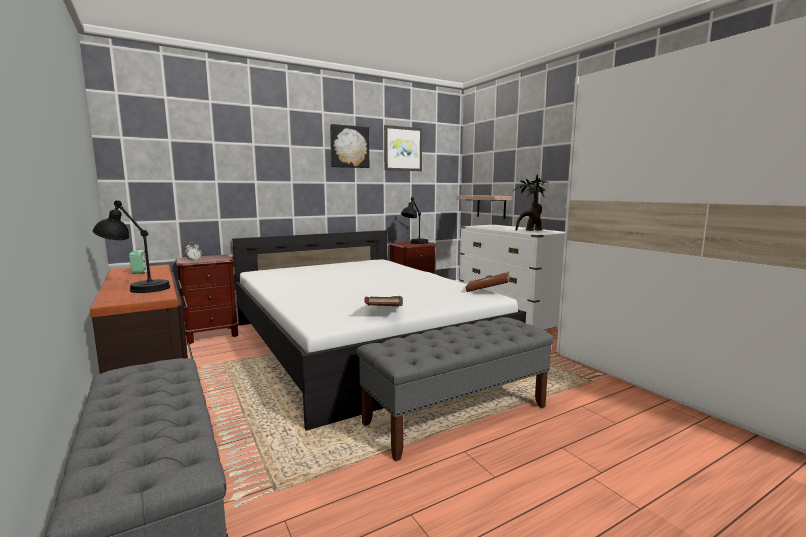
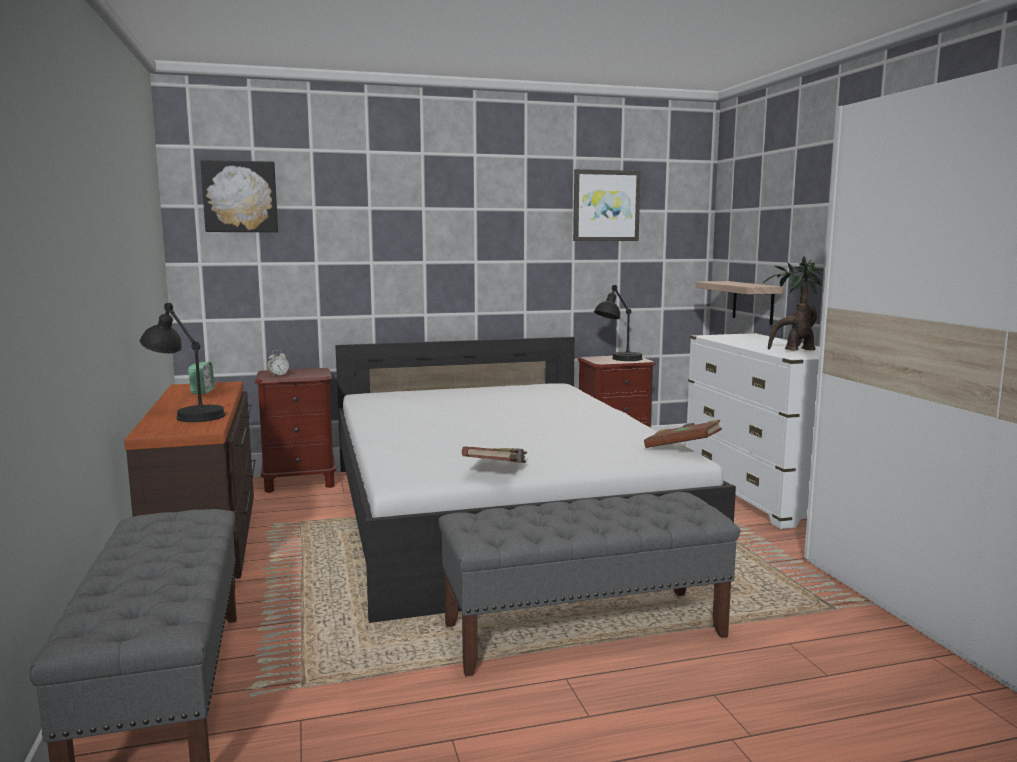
camera: 15 degrees right, 0 degrees up
picture [330,124,369,168] -> picture moved to [200,160,278,232]

